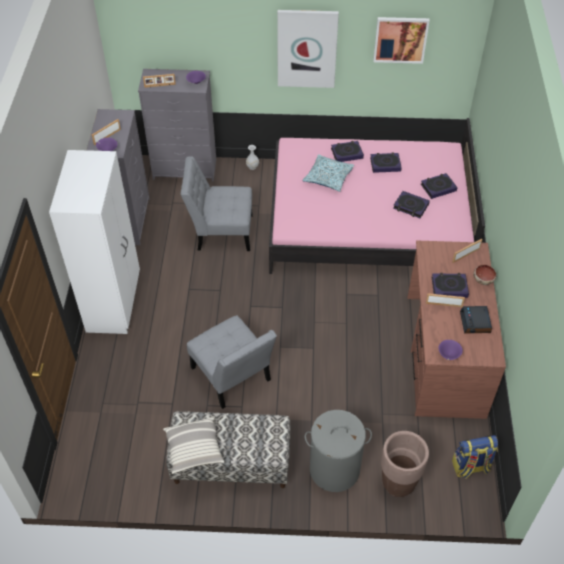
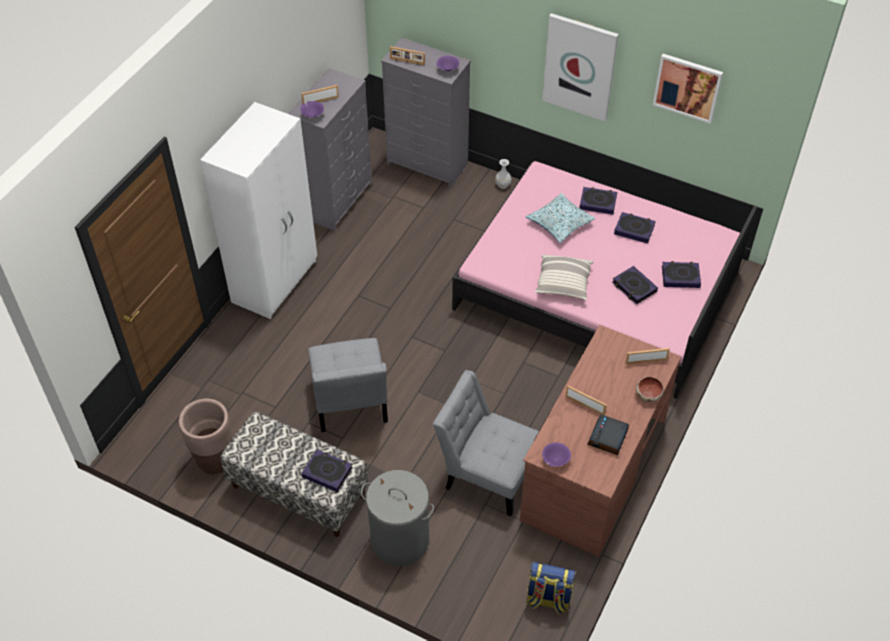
camera: 25 degrees right, 0 degrees up
pillow [163,416,224,474] -> pillow moved to [535,255,594,300]
grey chair [181,156,253,251] -> grey chair moved to [433,370,539,516]
brown planter [381,431,429,497] -> brown planter moved to [179,399,232,474]
book [432,273,469,298] -> book moved to [301,450,353,492]

